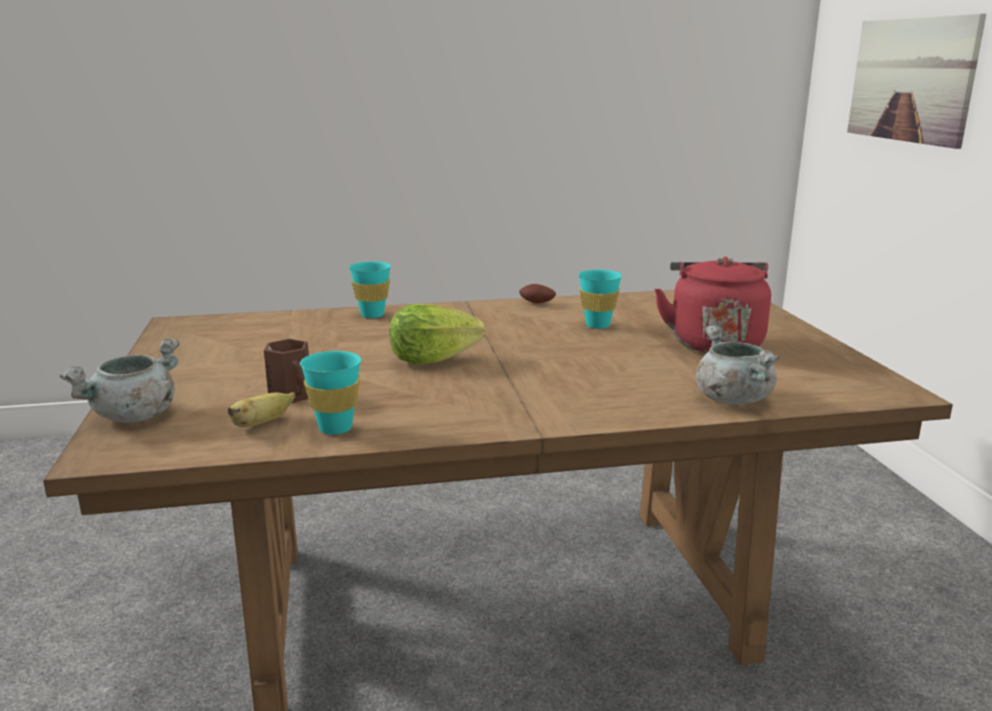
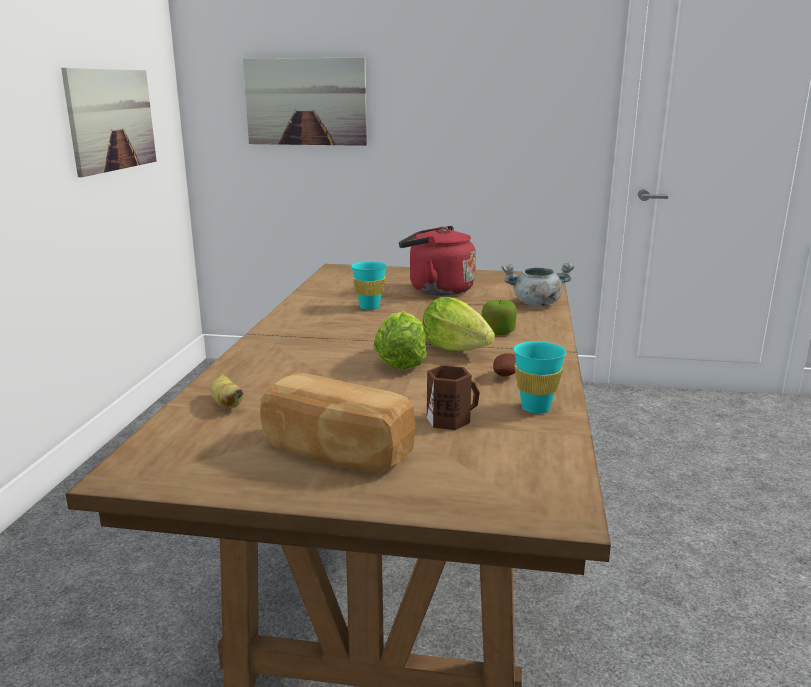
camera: 70 degrees left, 0 degrees up
grey cooking pot [59,338,180,423] -> none
banana [228,392,295,427] -> banana moved to [210,374,244,409]
turquoise cup [349,261,391,318] -> none
potato [519,284,556,304] -> potato moved to [493,353,516,377]
none -> picture [61,68,156,177]
none -> bread [260,372,416,473]
none -> lettuce [423,297,495,351]
none -> apple [482,299,517,335]

